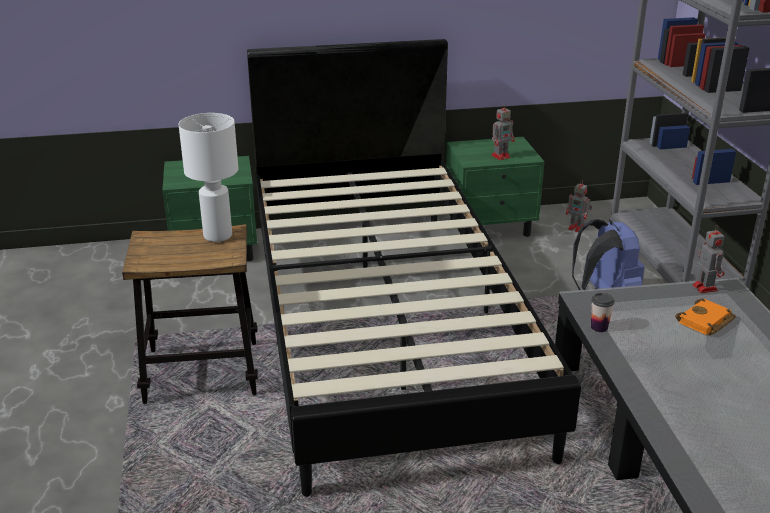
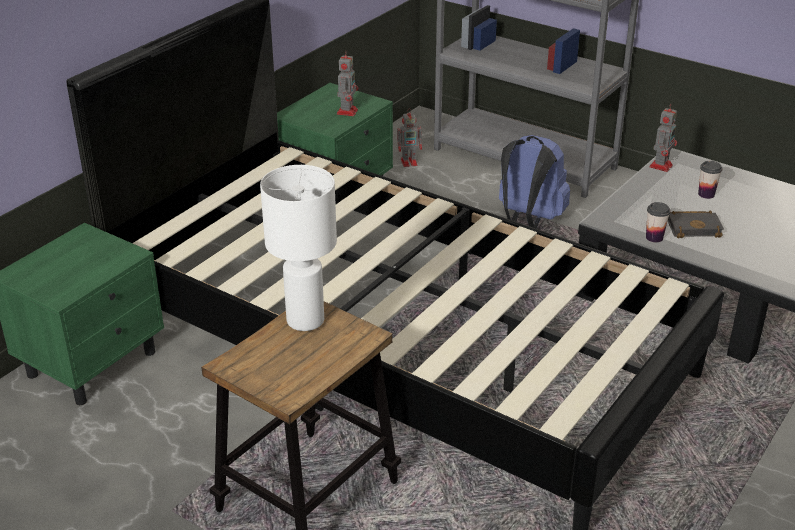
camera: 45 degrees left, 5 degrees up
orange book [675,298,736,335] -> cup [698,161,722,199]
toy robot [692,225,725,293] -> toy robot turned 90 degrees clockwise [649,103,677,172]
none -> black book [668,211,724,238]

